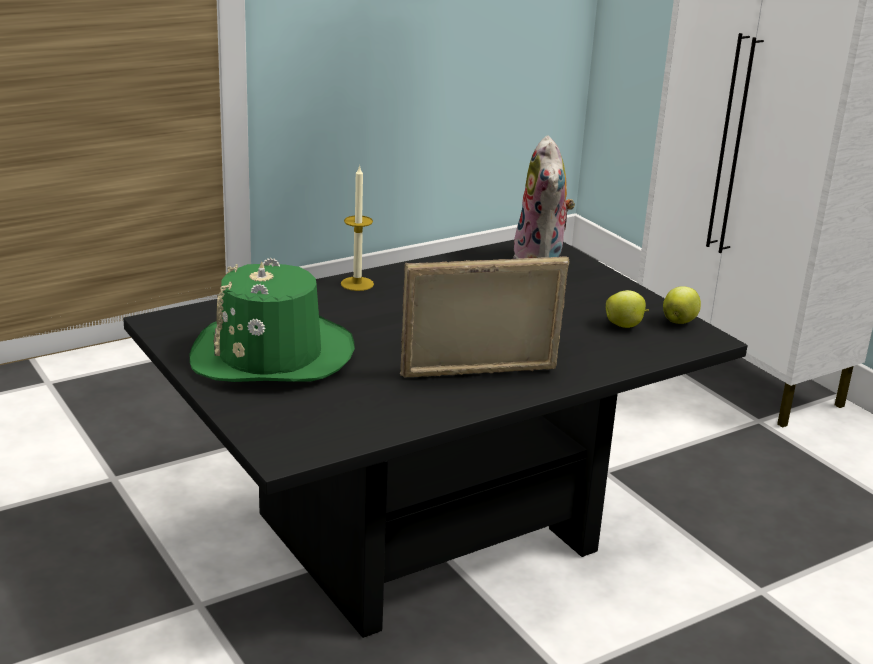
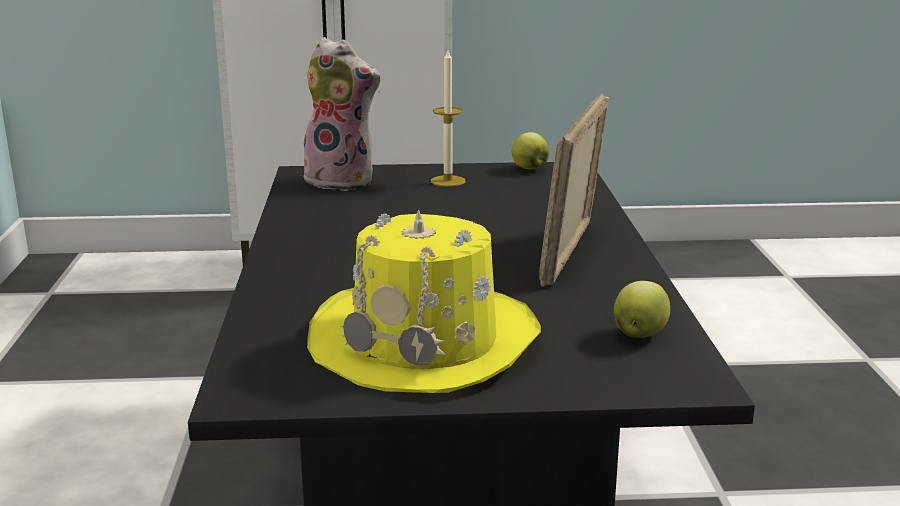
camera: 60 degrees left, 5 degrees down
green hat [190,258,355,382] -> yellow hat [307,210,541,393]
candle [341,165,374,291] -> candle moved to [431,50,466,187]
apple [606,290,649,328] -> apple moved to [614,281,670,338]

